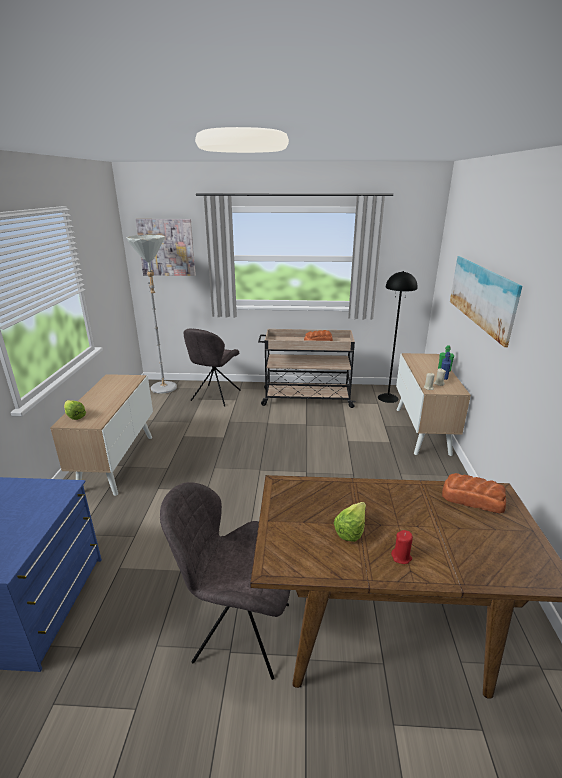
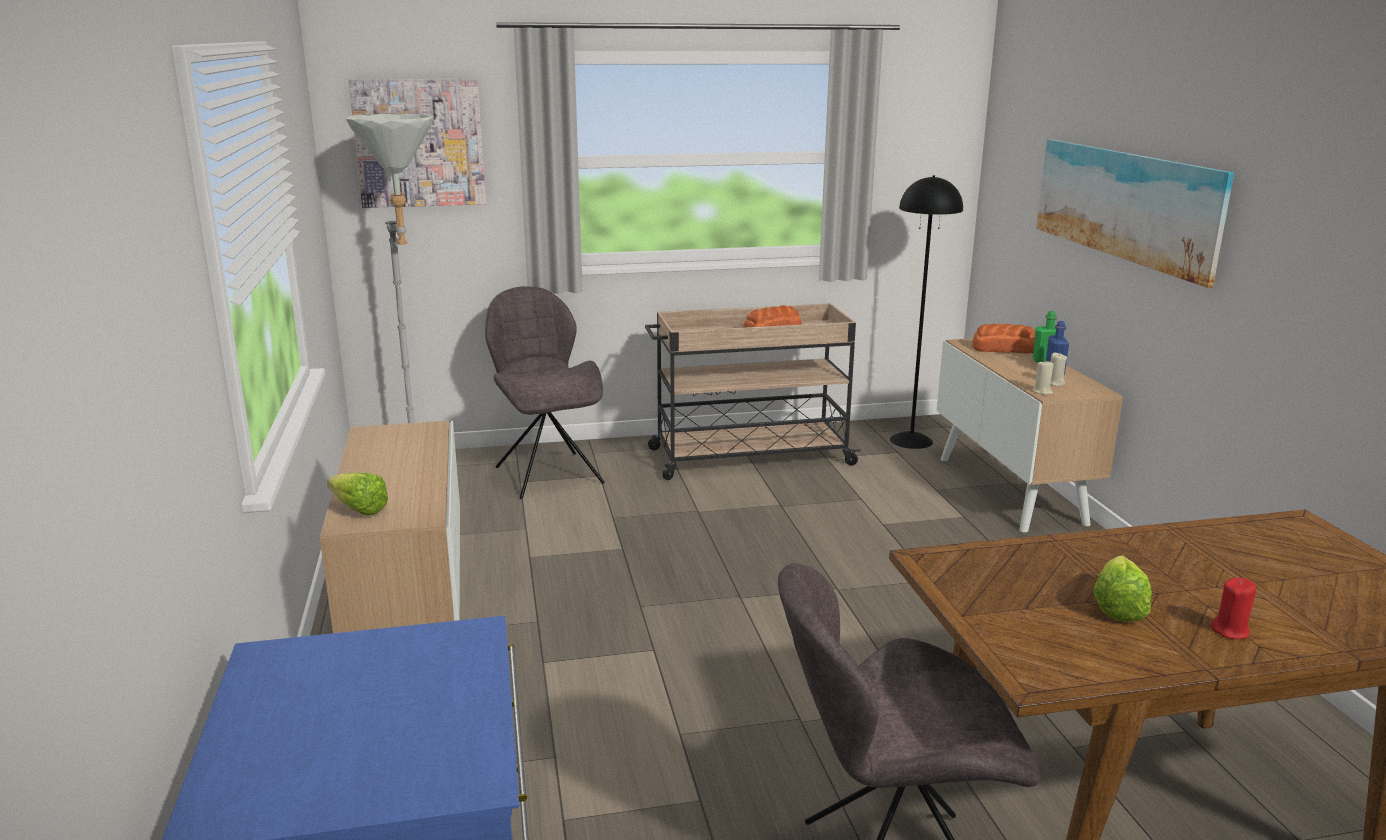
camera: 15 degrees left, 5 degrees down
grey chair [184,329,241,406] -> grey chair turned 150 degrees clockwise [485,286,605,499]
bread [442,473,506,514] -> bread moved to [972,324,1035,353]

